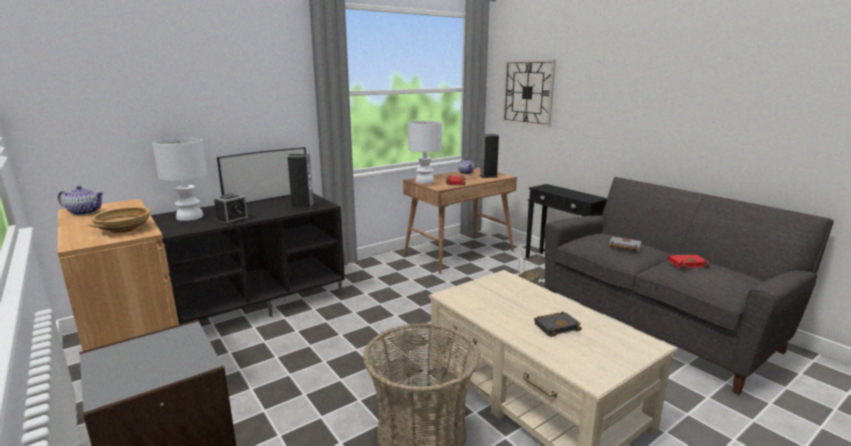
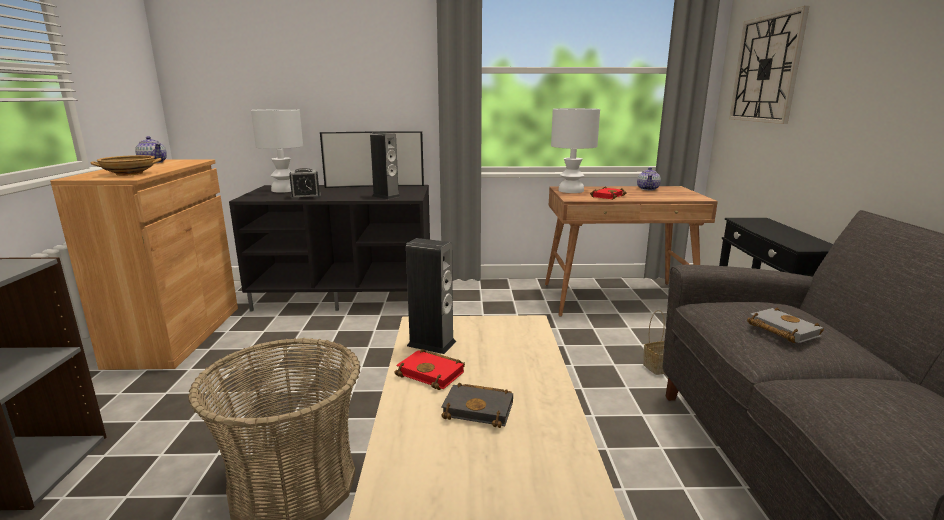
camera: 35 degrees right, 0 degrees up
speaker [479,134,499,178] -> speaker moved to [406,238,456,354]
red book [667,253,709,269] -> red book moved to [394,349,465,390]

